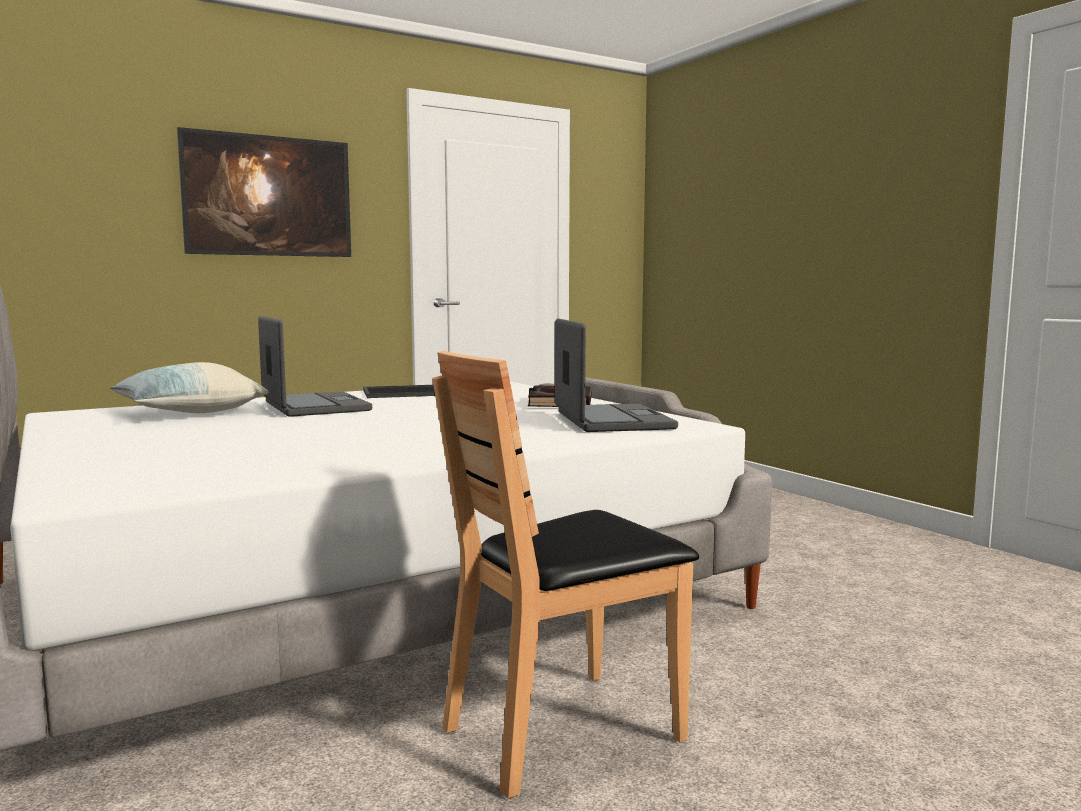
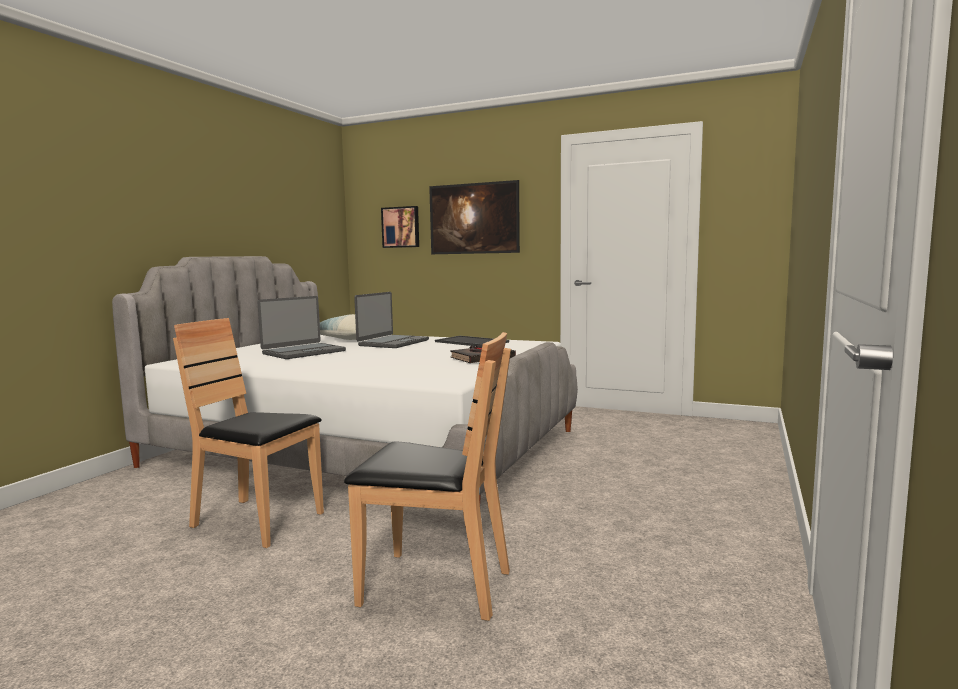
camera: 55 degrees right, 0 degrees up
laptop [555,319,678,432] -> laptop moved to [257,296,346,359]
none -> brown chair [344,332,511,621]
none -> picture [381,206,419,248]

